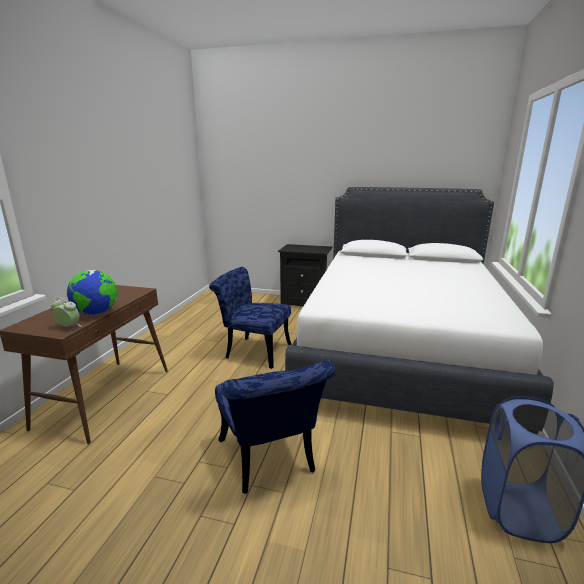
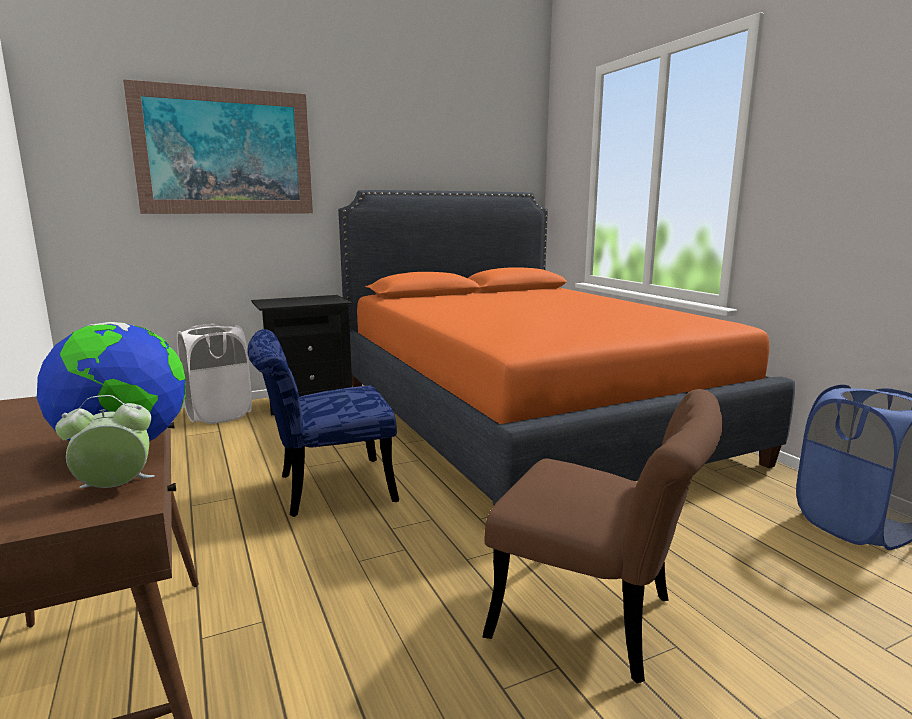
camera: 40 degrees left, 5 degrees down
blue chair [215,360,335,494] -> brown chair [483,389,723,683]
white bed [285,187,554,424] -> orange bed [338,190,795,505]
none -> picture [123,79,313,214]
none -> white laundry basket [177,324,252,424]

